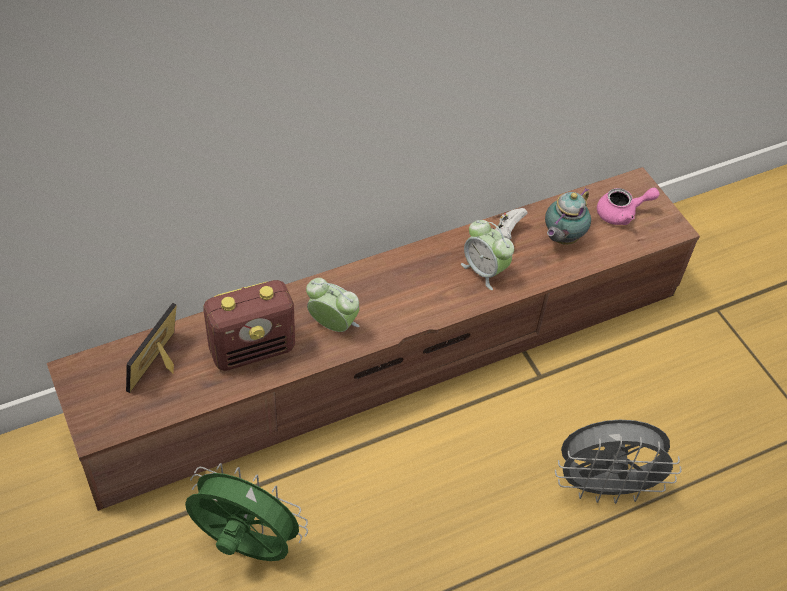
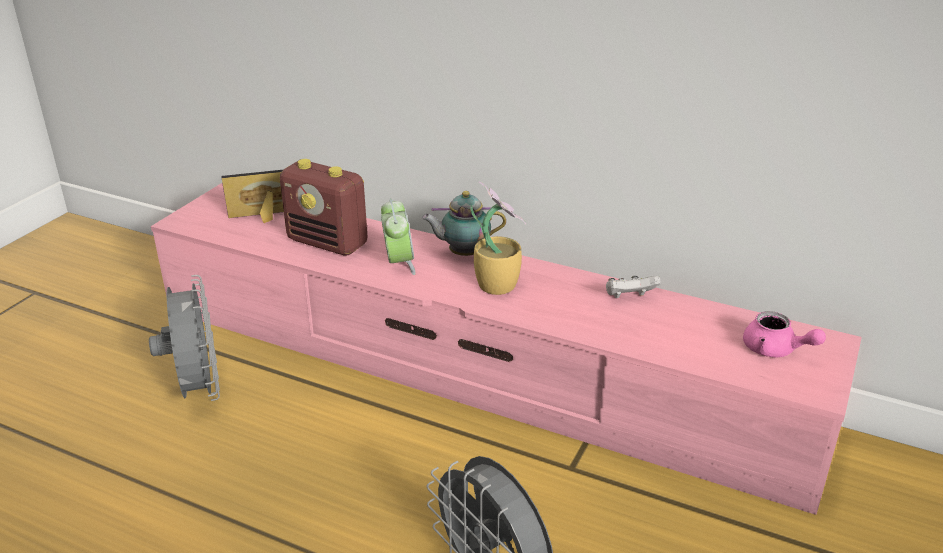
camera: 55 degrees right, 20 degrees down
brown tv stand [47,167,700,511] -> pink tv stand [151,183,862,515]
green fan [185,463,308,561] -> grey fan [149,275,220,401]
alarm clock [461,220,514,290] -> none
teapot [545,188,591,245] -> teapot moved to [422,191,506,256]
none -> potted plant [470,182,526,295]

